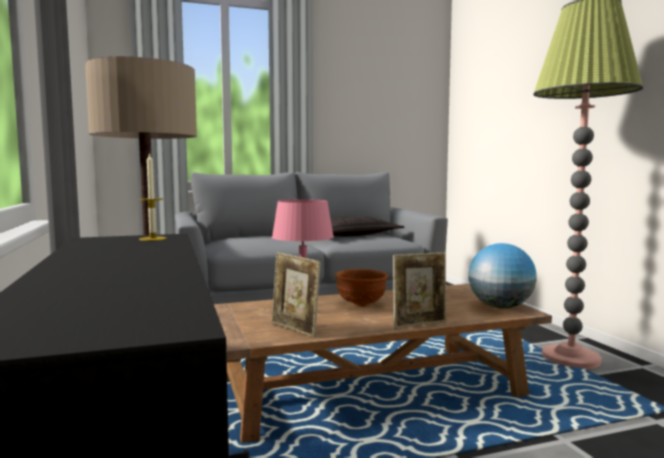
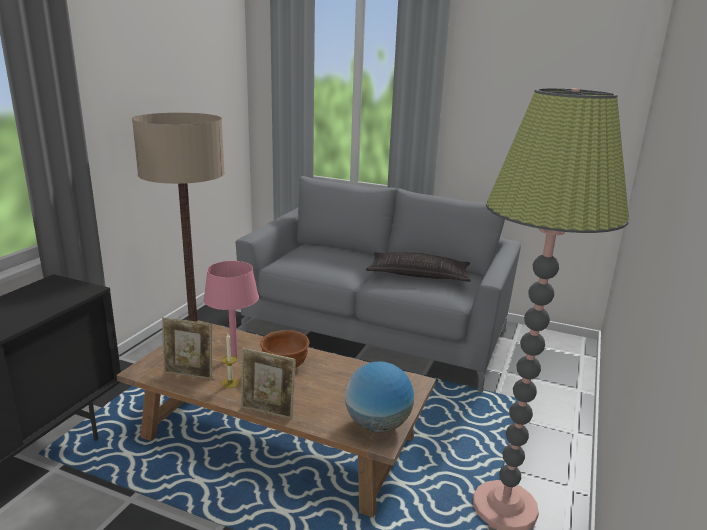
camera: 40 degrees right, 15 degrees up
candle [139,153,167,241] -> candle moved to [222,334,239,388]
picture frame [272,252,321,337] -> picture frame turned 75 degrees counterclockwise [162,317,212,379]

